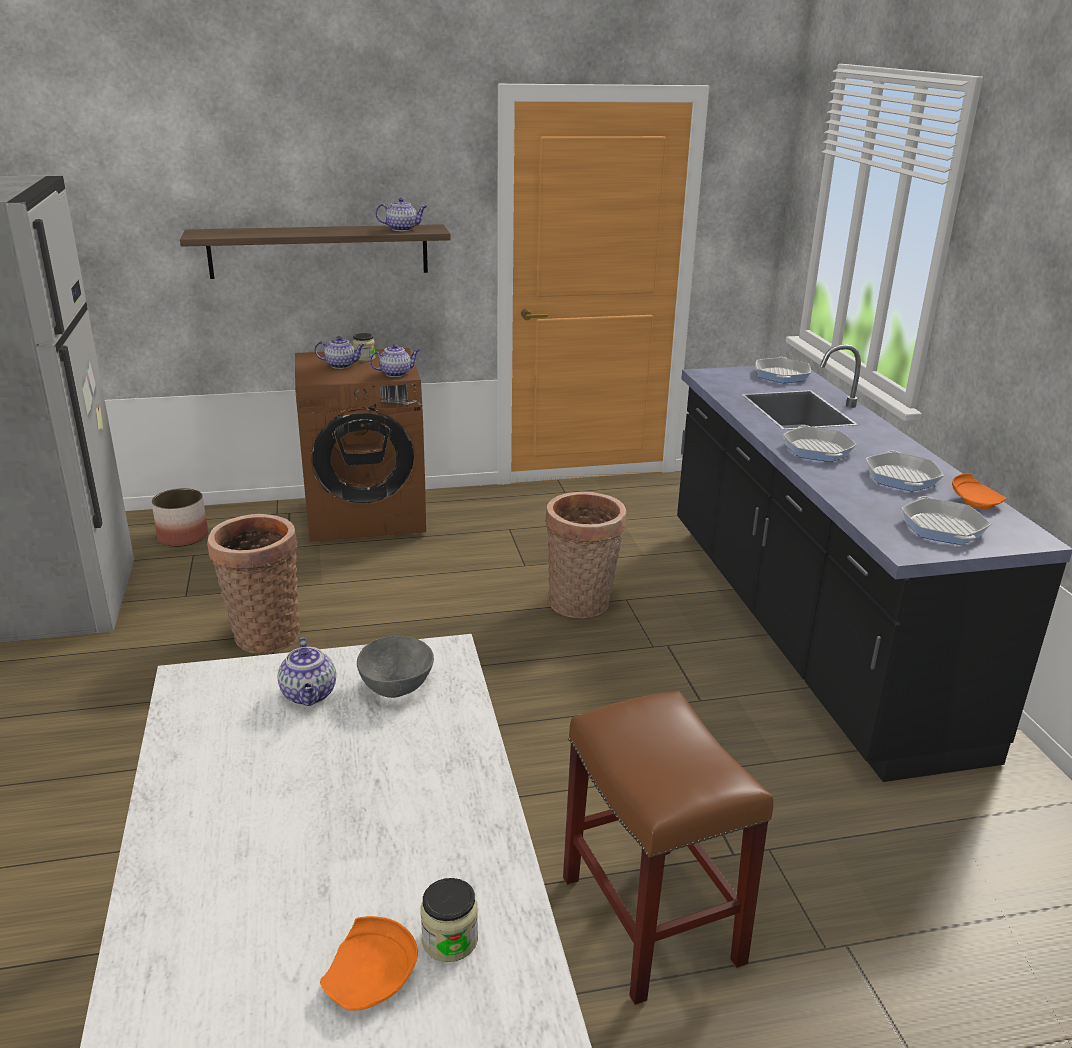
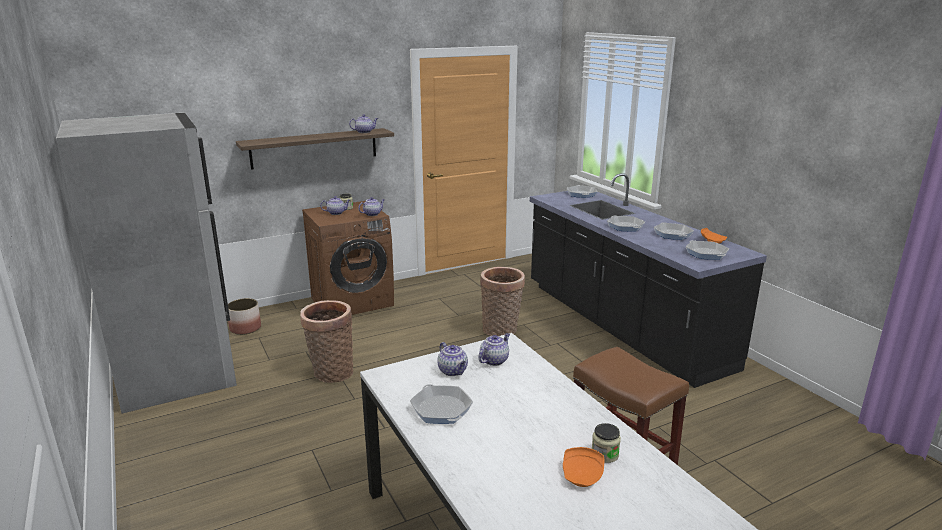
camera: 15 degrees left, 5 degrees down
grey bowl [357,636,434,698] -> teapot [478,333,510,366]
none -> frying pan [410,384,473,424]

